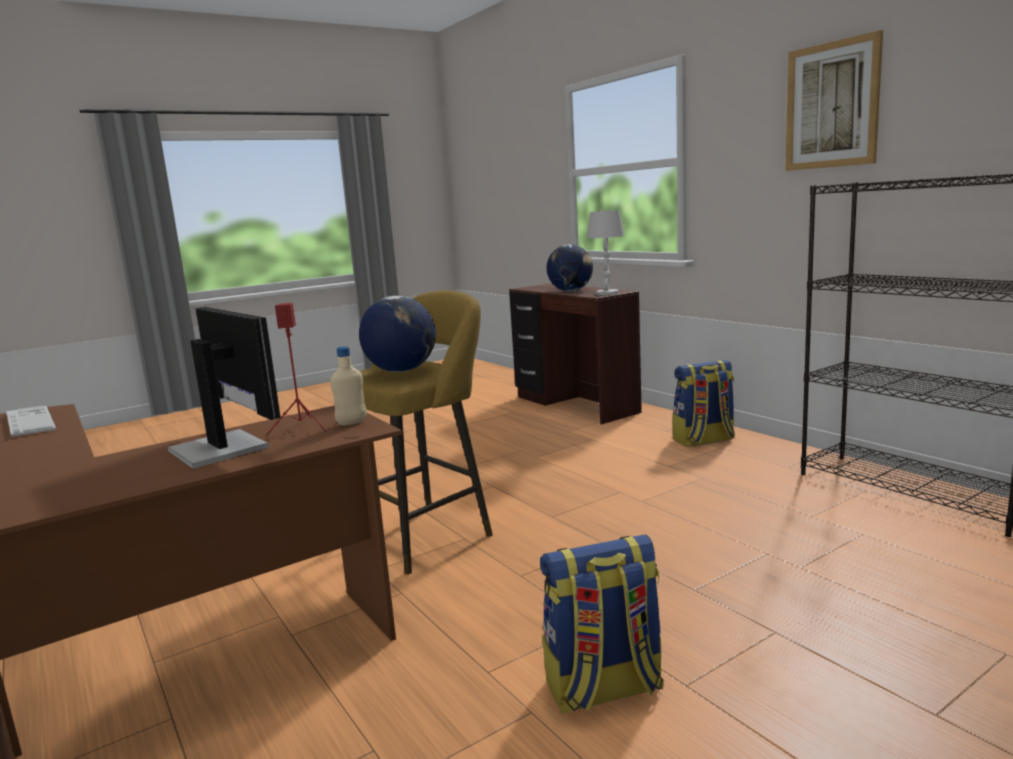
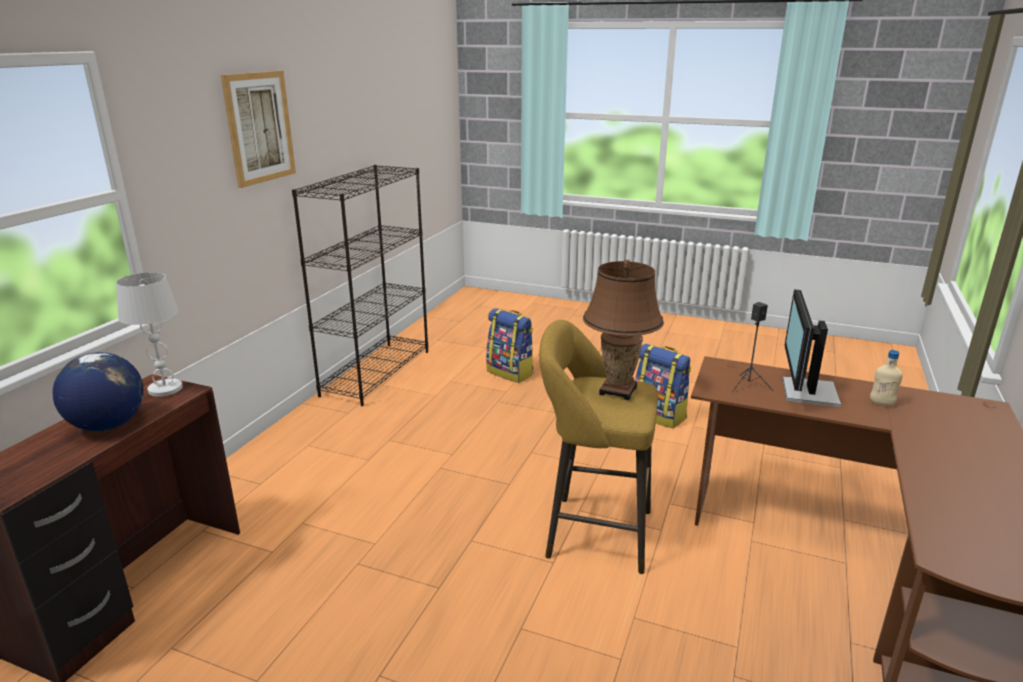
camera: 125 degrees left, 10 degrees up
keyboard [6,406,56,437] -> none
red speaker [266,303,327,435] -> black speaker [732,302,774,392]
beige bottle [330,346,367,426] -> beige bottle moved to [870,350,903,406]
globe [359,296,436,372] -> brown table lamp [583,260,664,400]
backpack [673,360,735,447] -> backpack moved to [486,308,534,383]

